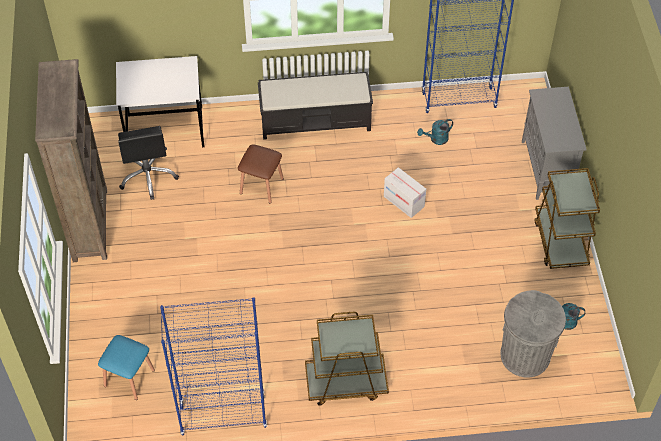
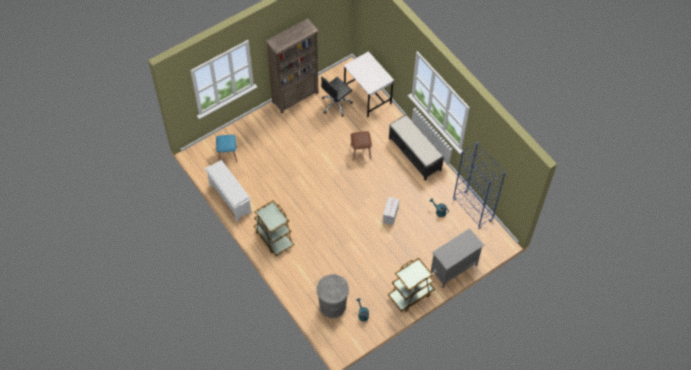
camera: 60 degrees right, 5 degrees up
blue bookcase [160,297,267,436] -> white shoe rack [205,160,252,222]

